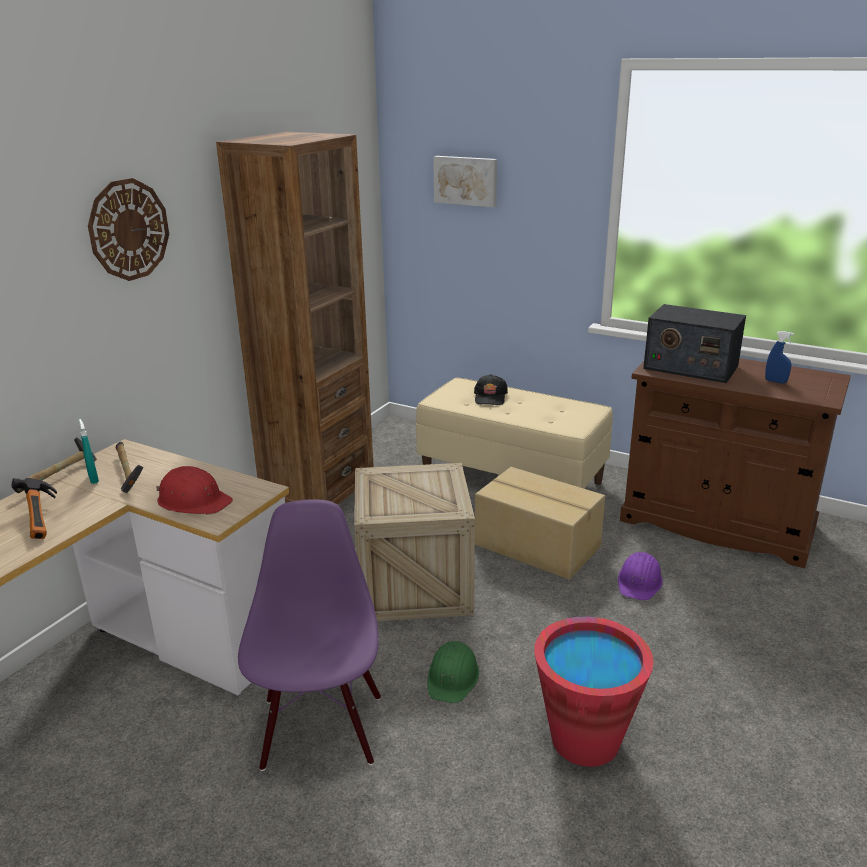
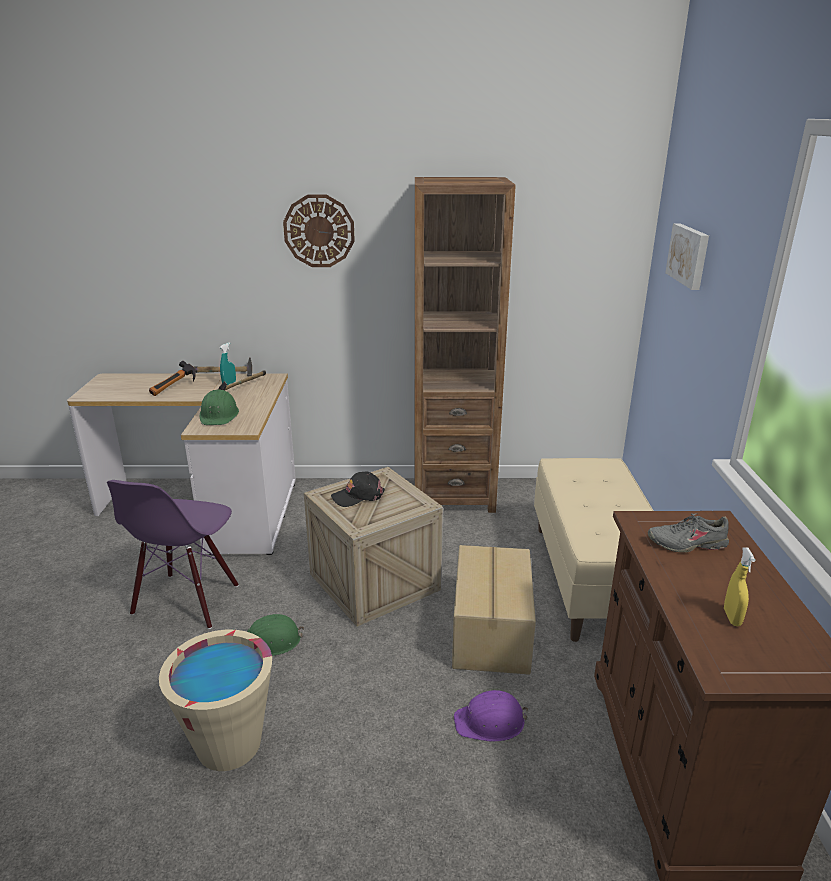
camera: 60 degrees right, 0 degrees up
red hard hat [156,466,233,515] -> green hard hat [200,389,239,425]
purple chair [238,499,381,771] -> purple chair turned 135 degrees clockwise [107,480,239,629]
black cap [474,374,508,405] -> black cap moved to [331,472,385,507]
red bucket [534,616,654,767] -> beige bucket [159,630,272,771]
radio [643,304,746,383] -> grey shoe [648,513,729,553]
blue spray bottle [765,331,794,383] -> yellow spray bottle [724,547,755,626]

